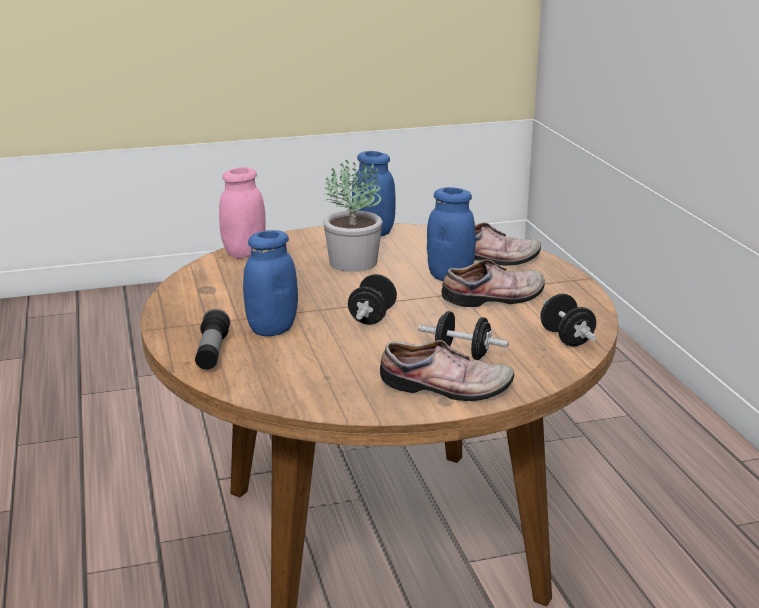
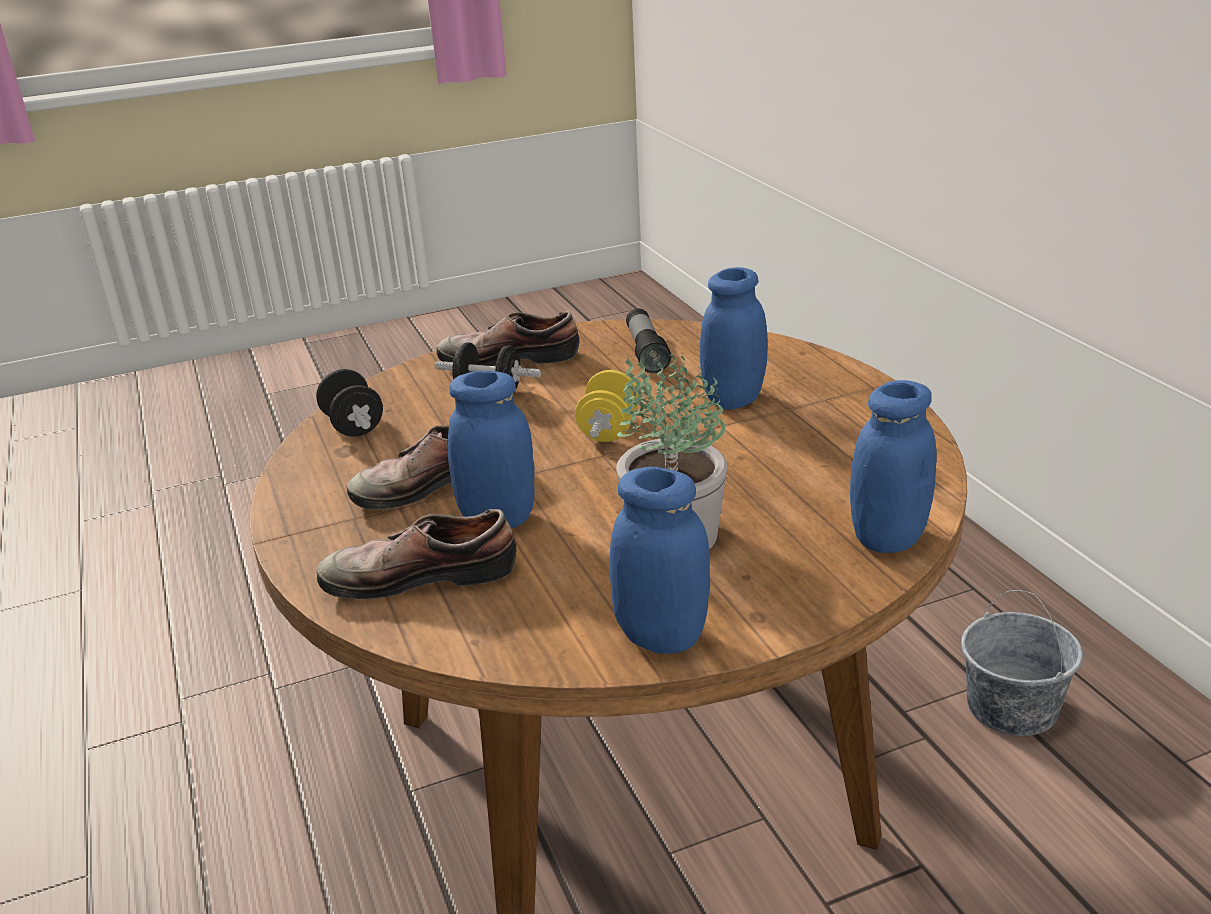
camera: 175 degrees right, 5 degrees up
flashlight [195,309,230,370] -> flashlight moved to [626,308,671,373]
pink jar [219,167,266,258] -> blue jar [850,380,937,553]
black dumbbell [348,274,397,325] -> yellow dumbbell [575,370,638,442]
none -> grey bucket [961,590,1083,736]

